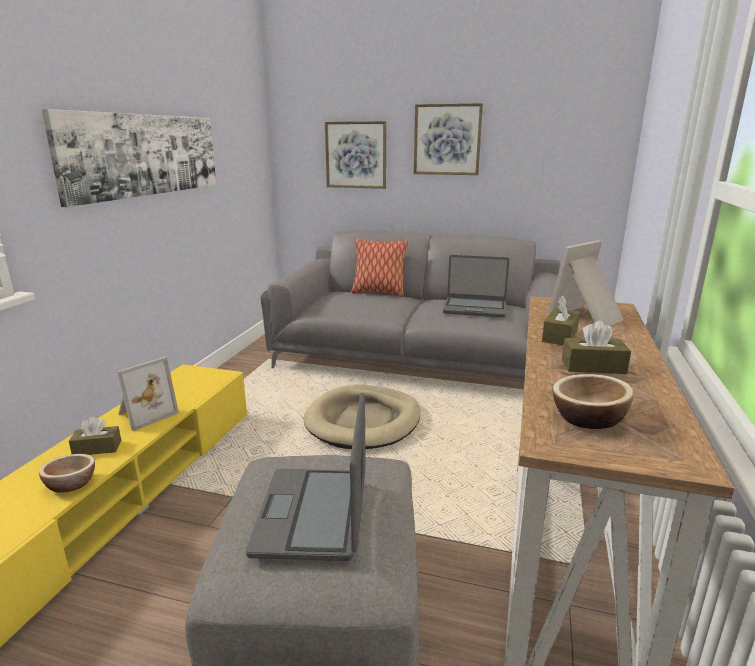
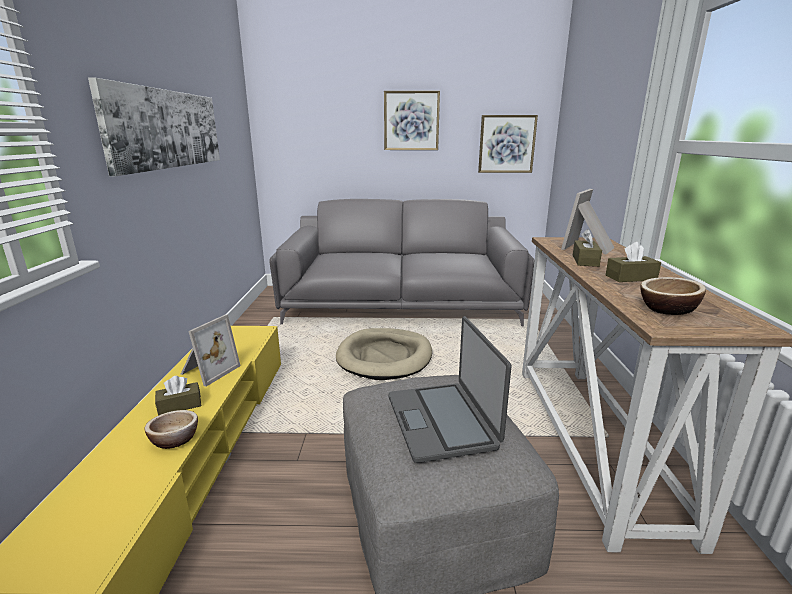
camera: 15 degrees left, 0 degrees up
picture [325,121,386,189] -> picture moved to [478,115,538,173]
pillow [351,239,408,297] -> none
laptop [443,255,510,318] -> none

